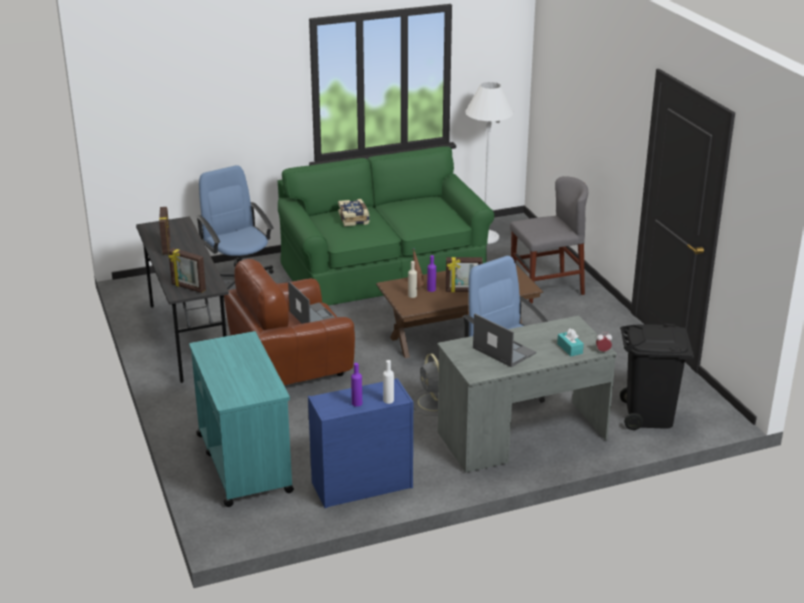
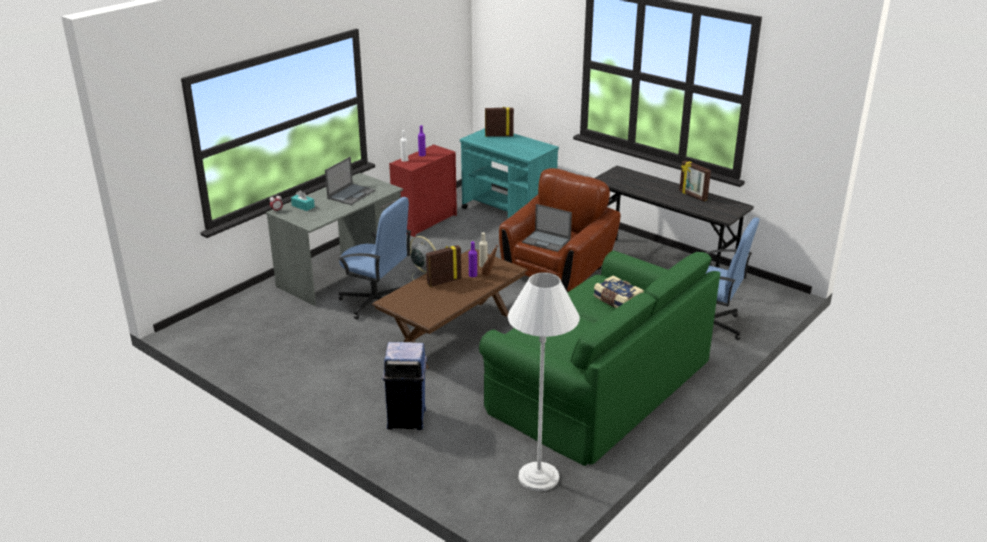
camera: 150 degrees right, 0 degrees up
picture frame [168,248,206,293] -> picture frame moved to [485,106,514,137]
blue dresser [308,378,413,508] -> red dresser [389,144,457,237]
laptop [473,314,536,367] -> laptop turned 75 degrees counterclockwise [325,157,375,205]
grey chair [510,176,588,303] -> blue trash can [383,342,427,430]
black trash can [620,324,694,430] -> none

